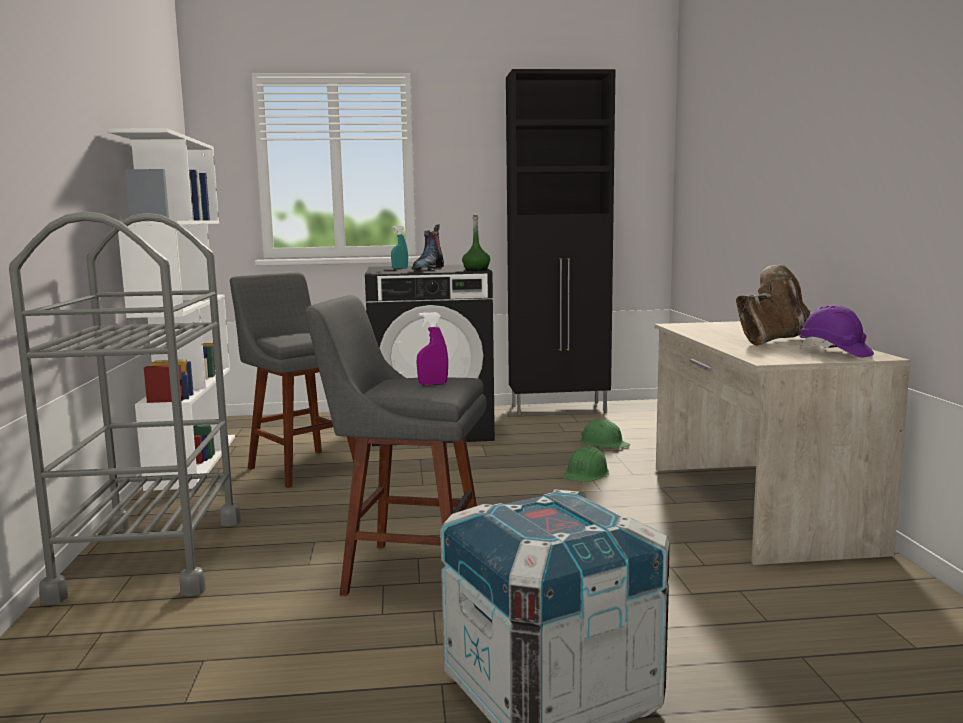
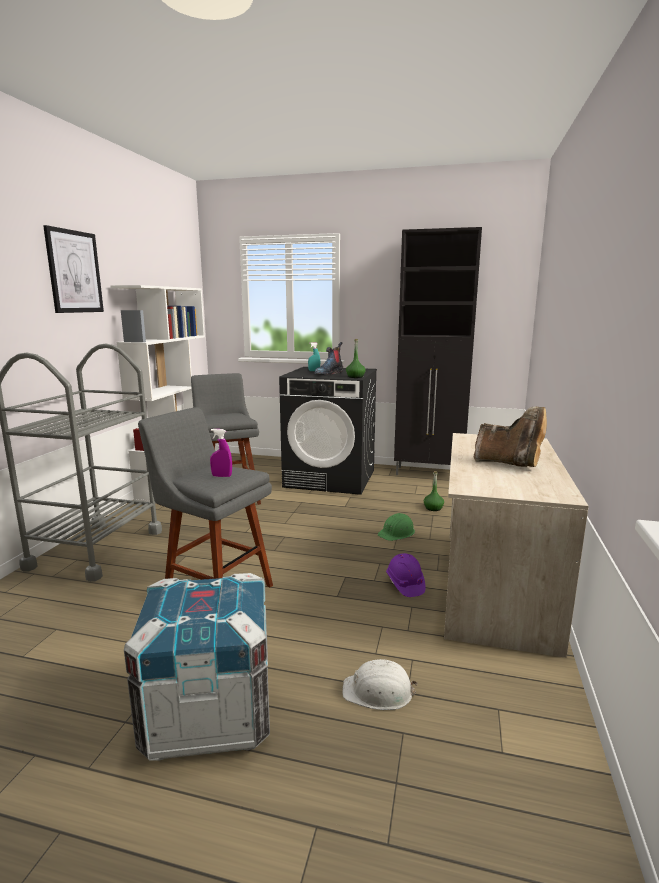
camera: 20 degrees right, 5 degrees up
green hard hat [580,419,630,449] -> green bottle [424,471,444,511]
brown boot [736,264,810,346] -> brown boot turned 45 degrees clockwise [474,406,547,467]
purple hard hat [799,305,874,357] -> purple hard hat moved to [386,553,426,597]
none -> picture [43,225,104,313]
none -> white hard hat [342,659,417,710]

